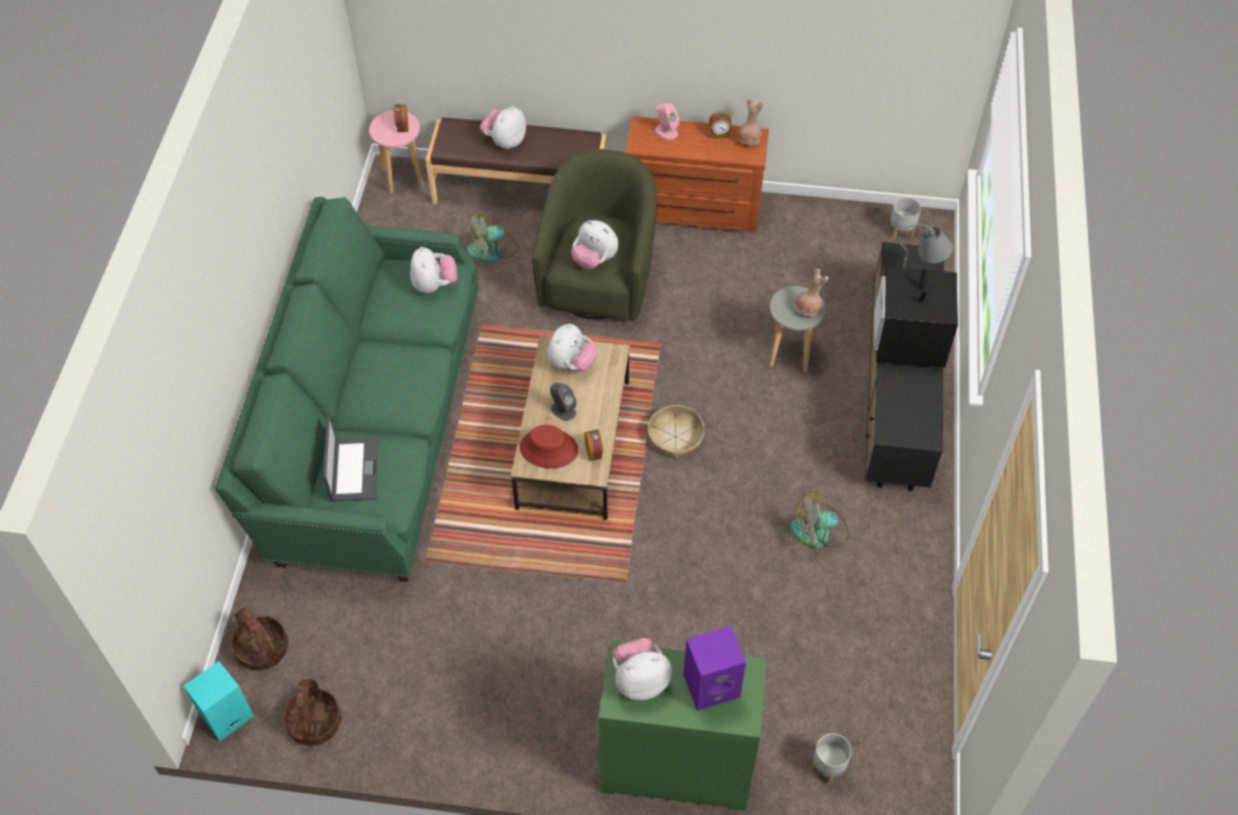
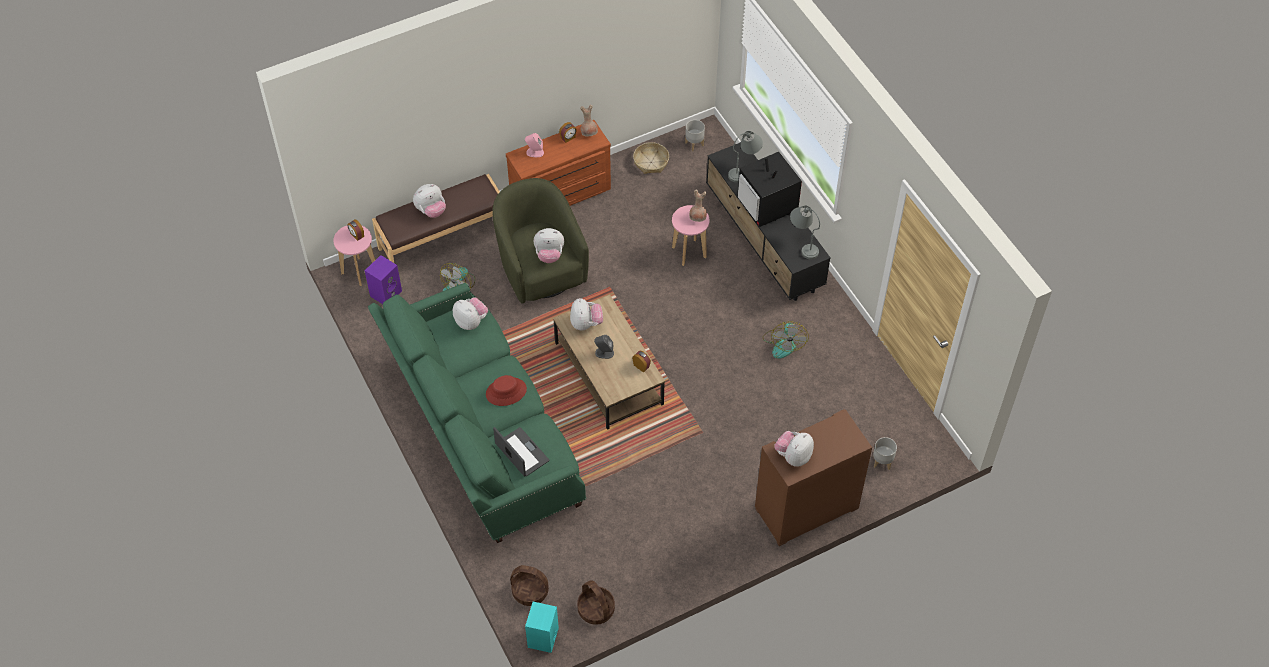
camera: 35 degrees left, 0 degrees up
plush toy [480,106,526,149] -> plush toy turned 120 degrees counterclockwise [413,184,446,218]
red hat [520,425,578,469] -> red hat moved to [486,375,527,406]
green cabinet [598,640,766,811] -> brown cabinet [755,409,872,546]
basket [648,405,705,459] -> basket moved to [633,142,669,174]
purple speaker [684,626,746,711] -> purple speaker moved to [365,255,402,304]
grey stool [768,286,825,373] -> pink stool [672,205,710,266]
fan [790,491,849,549] -> fan turned 45 degrees counterclockwise [762,321,809,359]
none -> grey table lamp [790,205,820,259]

